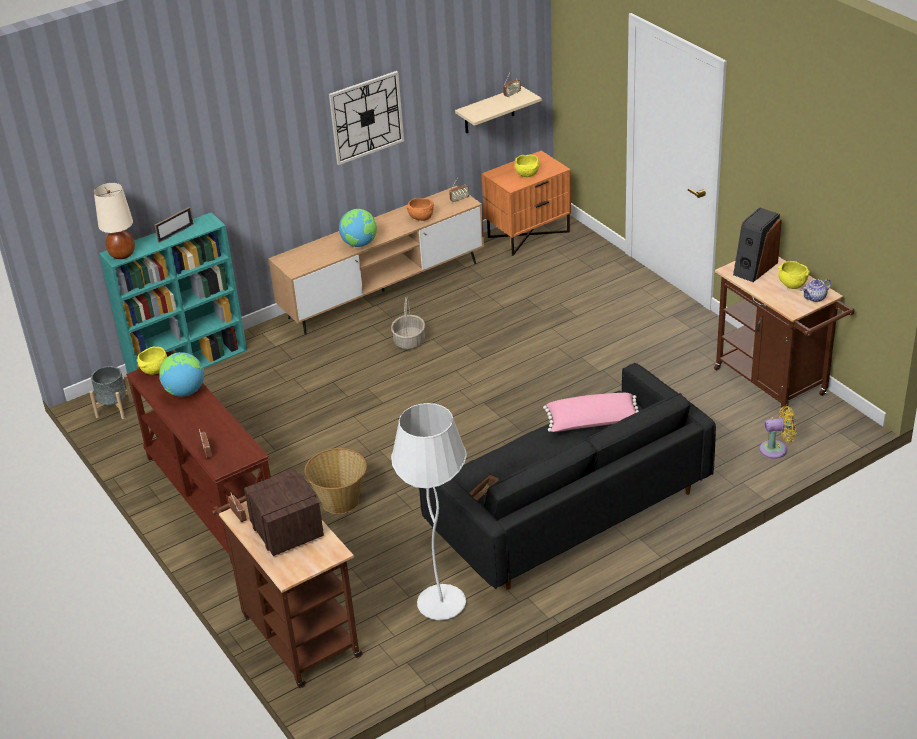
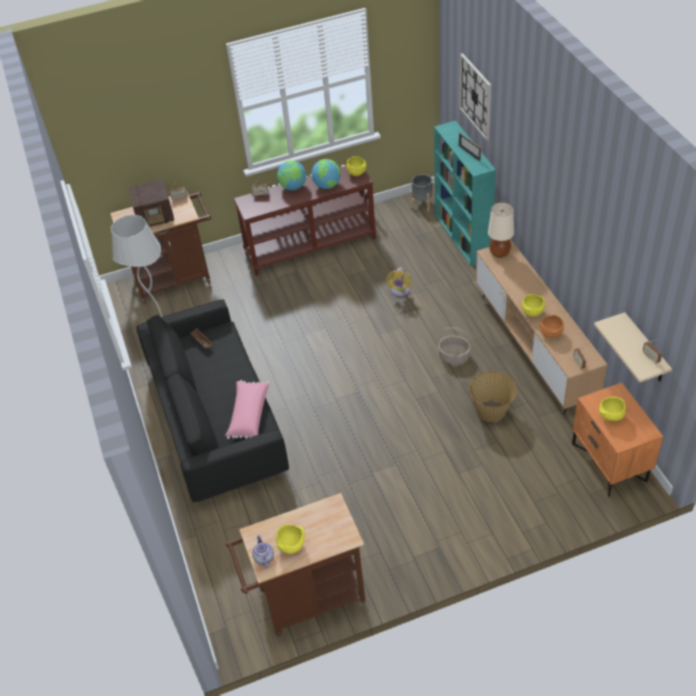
camera: 105 degrees right, 10 degrees up
beige table lamp [94,183,135,259] -> beige table lamp moved to [488,202,514,258]
basket [304,448,367,514] -> basket moved to [469,371,518,422]
wall clock [329,71,404,165] -> wall clock moved to [459,53,491,141]
globe [339,209,377,247] -> globe moved to [277,160,306,190]
speaker [733,207,782,282] -> none
yellow fan [760,406,797,459] -> yellow fan moved to [386,267,412,297]
none -> yellow bowl [521,294,545,317]

